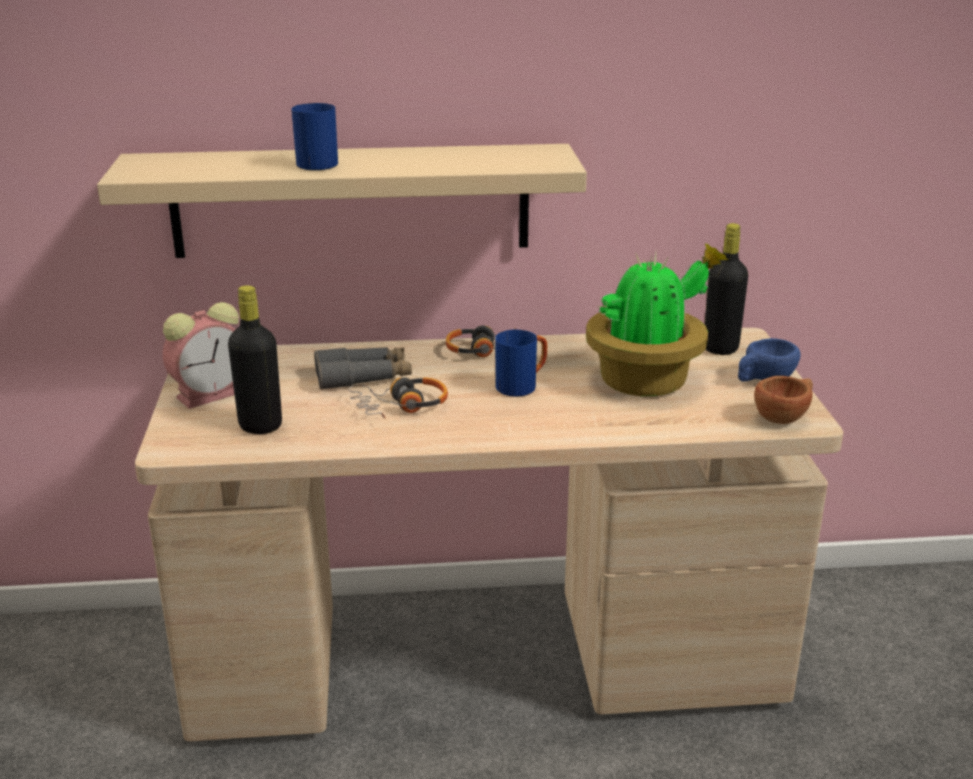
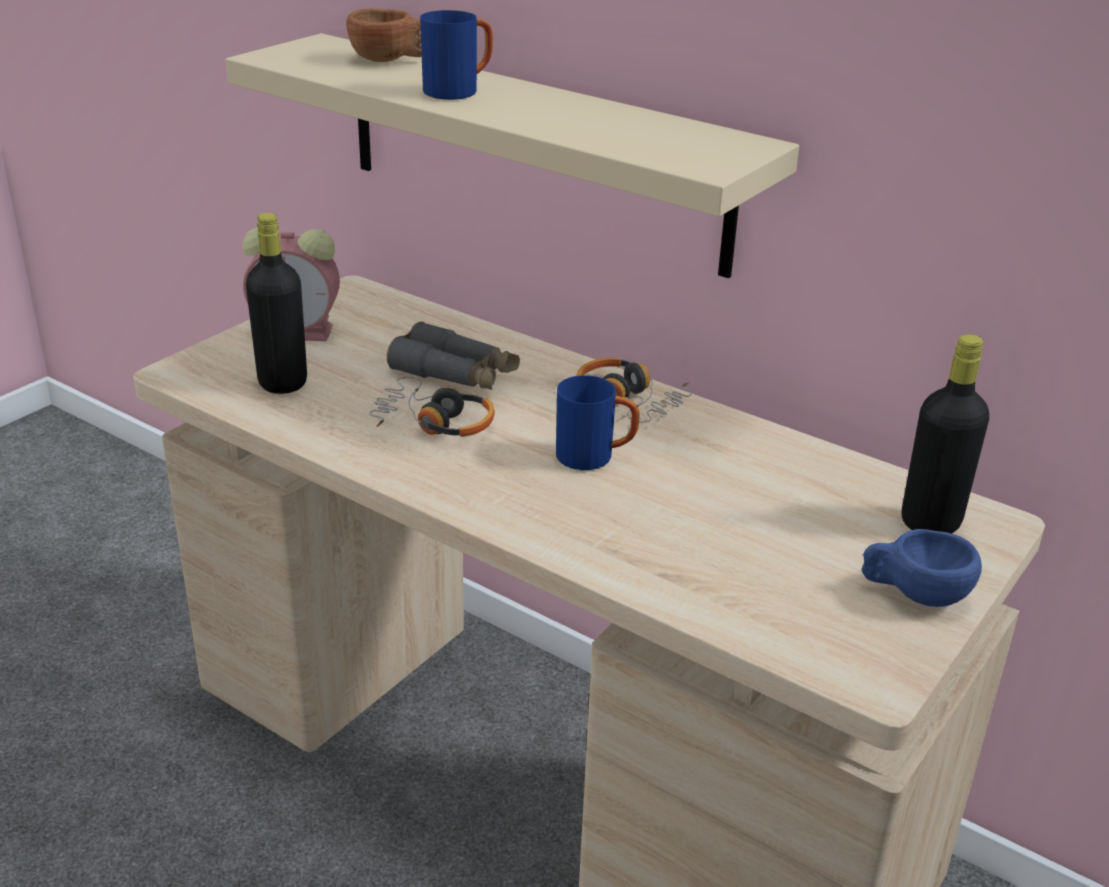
camera: 40 degrees right, 5 degrees up
potted plant [586,243,729,397] -> none
brown cup [754,376,813,424] -> brown cup moved to [346,8,422,62]

